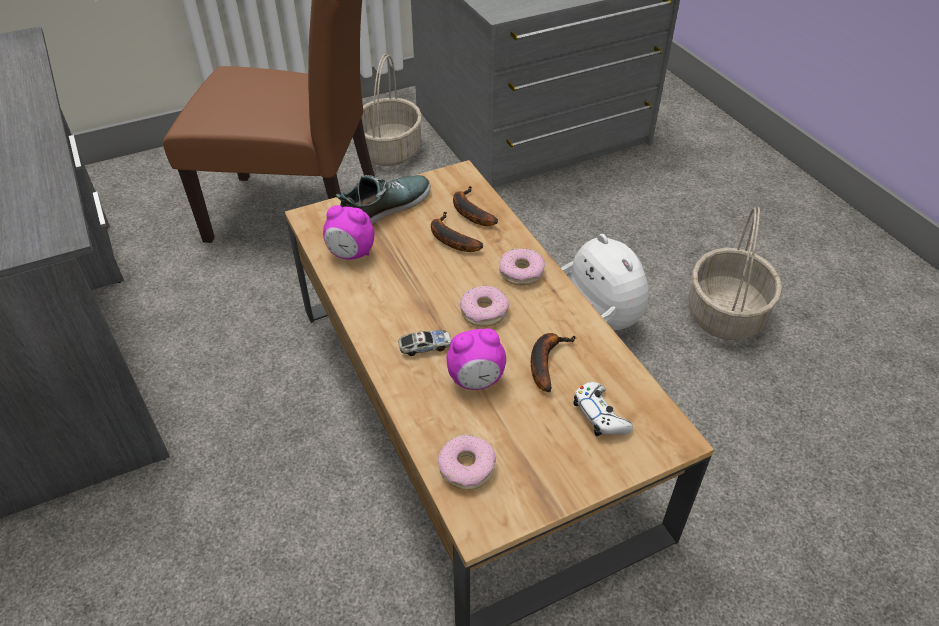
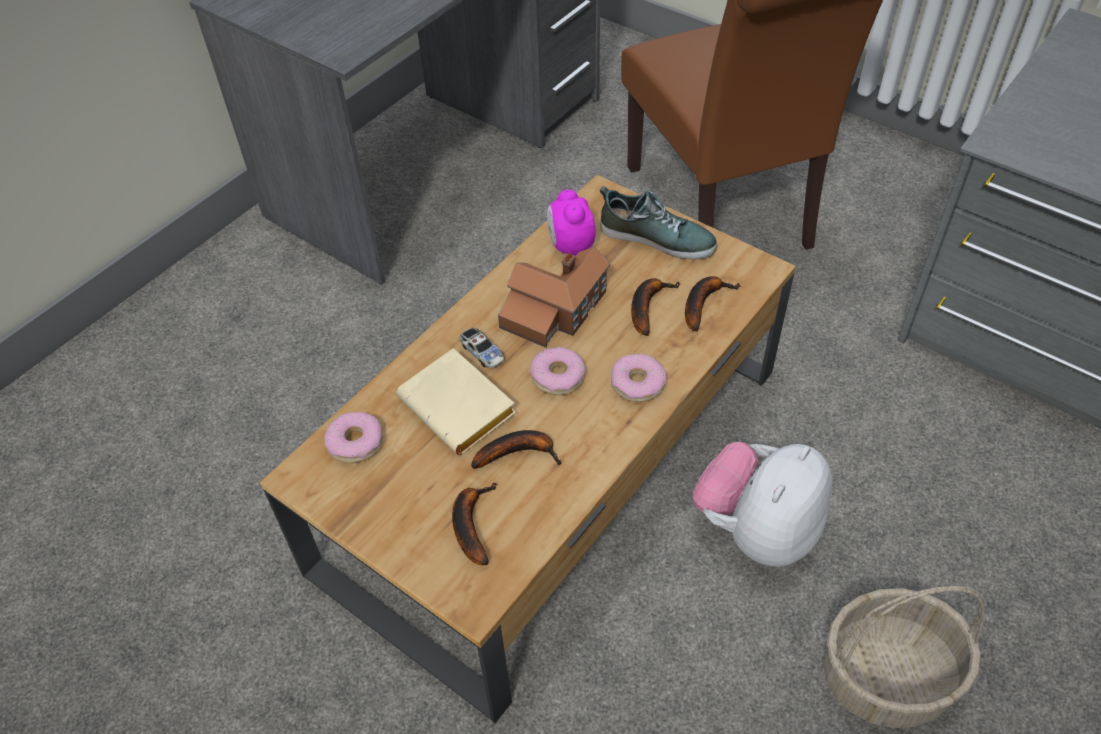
camera: 65 degrees right, 5 degrees up
basket [362,54,422,166] -> none
alarm clock [447,328,506,390] -> beige book [397,348,516,455]
white game controller [573,382,633,436] -> banana [452,482,498,566]
none -> toy house [498,246,610,348]

